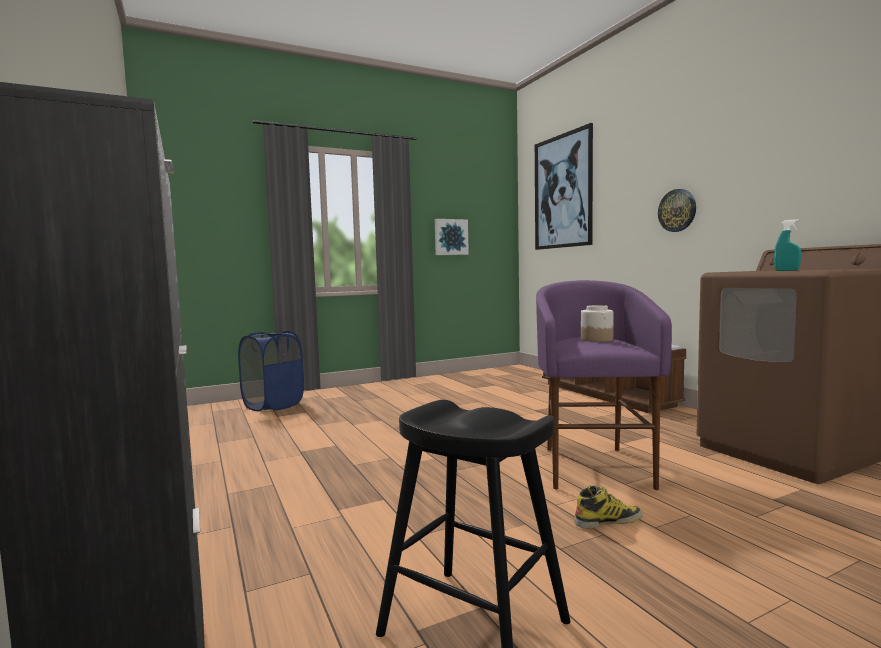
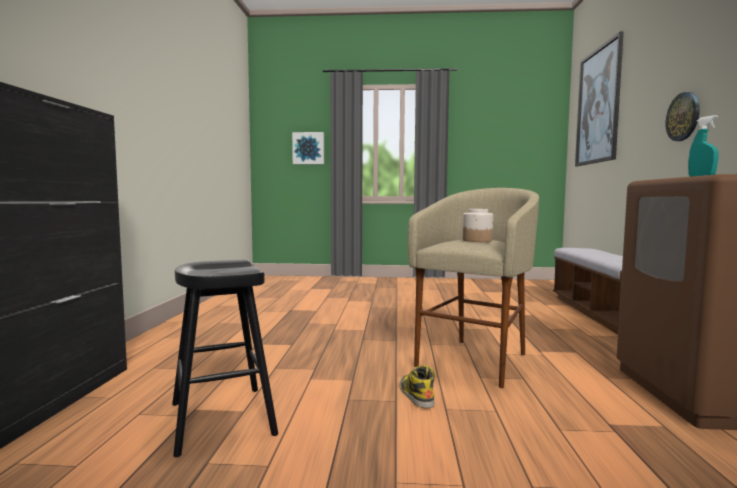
camera: 30 degrees right, 0 degrees up
blue laundry basket [238,331,304,411] -> none
picture [435,219,469,255] -> picture moved to [292,132,324,164]
purple stool [536,280,672,490] -> beige stool [408,188,539,388]
boot [575,485,643,529] -> boot turned 120 degrees counterclockwise [400,365,435,408]

